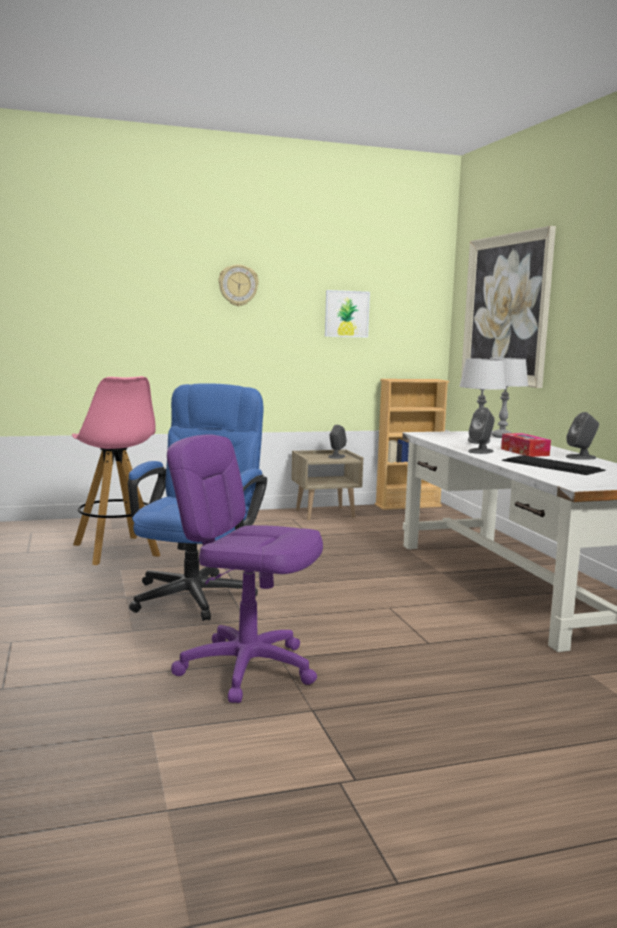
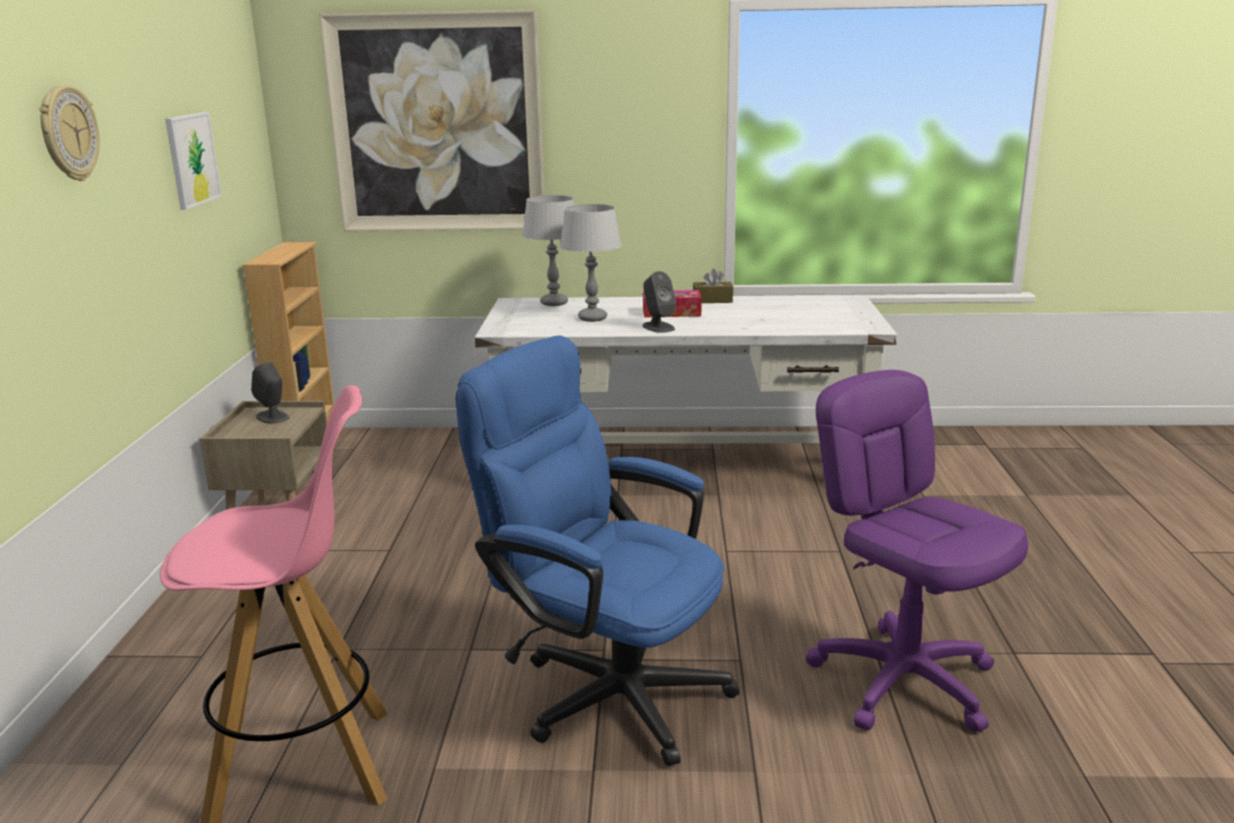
camera: 70 degrees left, 10 degrees up
purple office chair [167,434,323,703] -> purple office chair turned 105 degrees clockwise [806,370,1028,733]
keyboard [502,455,605,475] -> none
grey speaker [566,412,599,460] -> brown tissue box [693,269,733,303]

